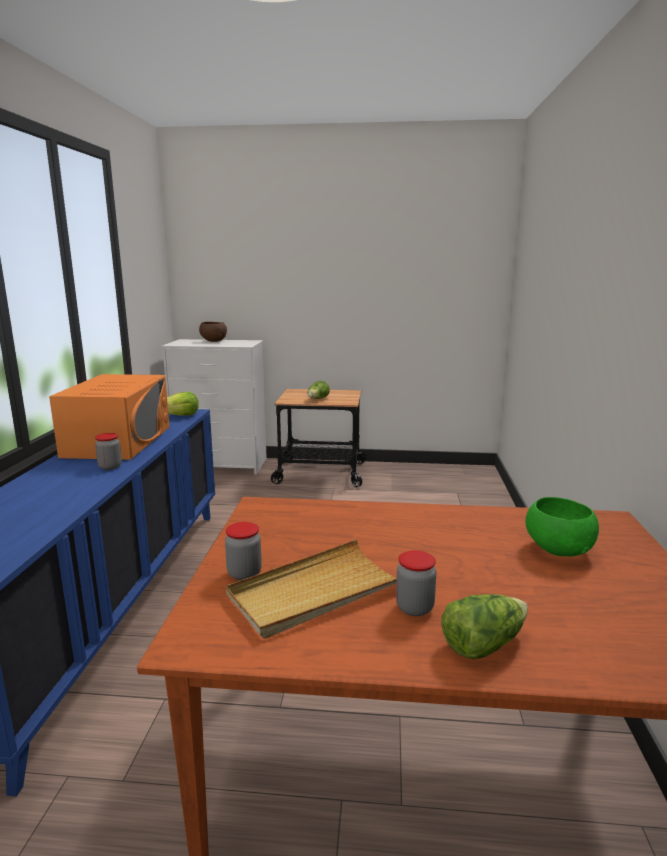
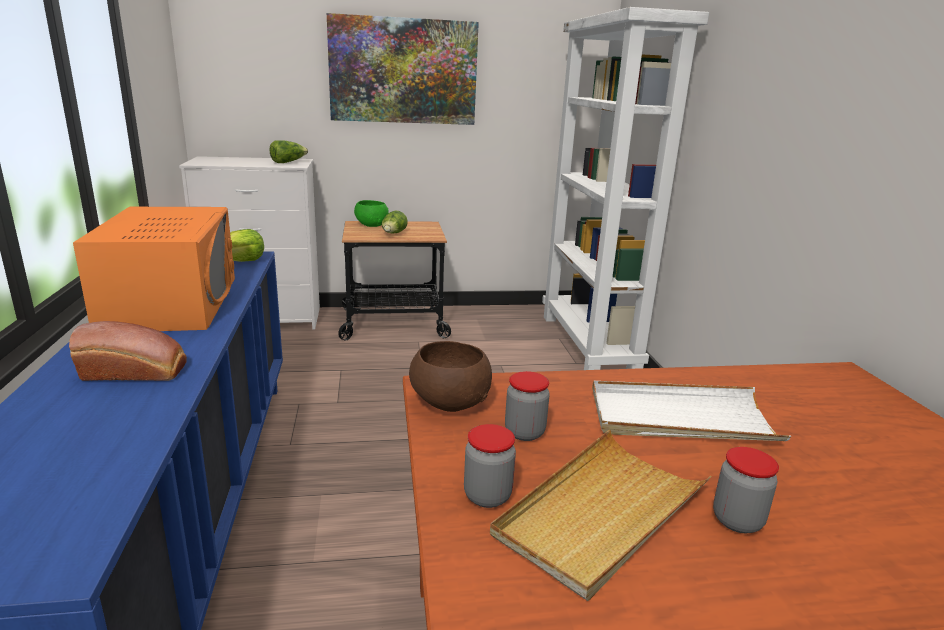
camera: 15 degrees left, 5 degrees up
jar [95,433,122,470] -> jar moved to [505,371,550,441]
brown bowl [199,322,227,342] -> brown bowl moved to [409,341,492,412]
lettuce [441,594,528,659] -> lettuce moved to [269,140,308,163]
green bowl [525,497,599,556] -> green bowl moved to [354,200,389,227]
none -> bread [69,321,187,381]
none -> picture [327,13,479,125]
none -> white bookcase [542,7,709,370]
none -> white tray [592,381,791,441]

